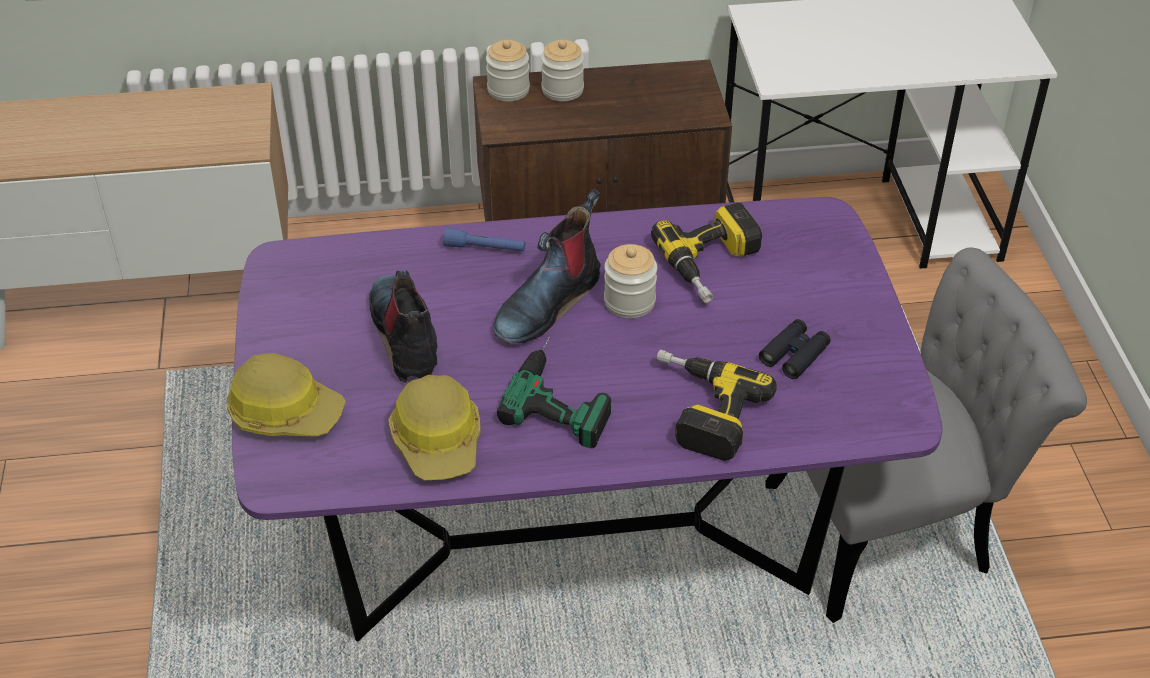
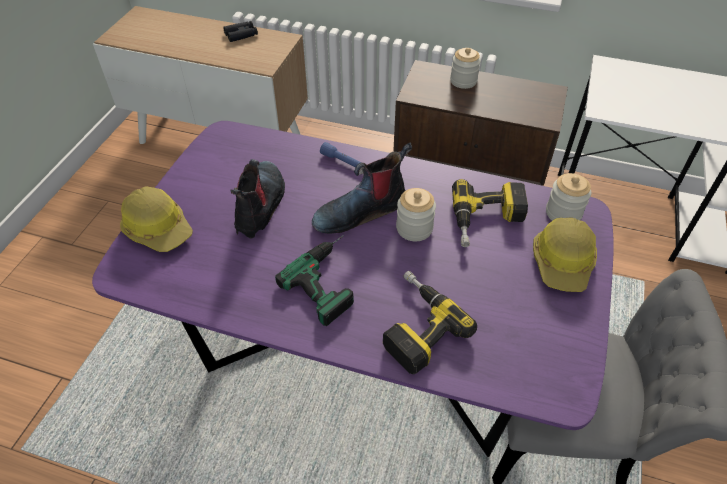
camera: 25 degrees right, 5 degrees up
hard hat [389,375,481,480] -> hard hat moved to [533,217,597,292]
jar [486,40,530,101] -> jar moved to [546,173,591,221]
black binoculars [759,319,830,379] -> black binoculars moved to [223,21,258,42]

